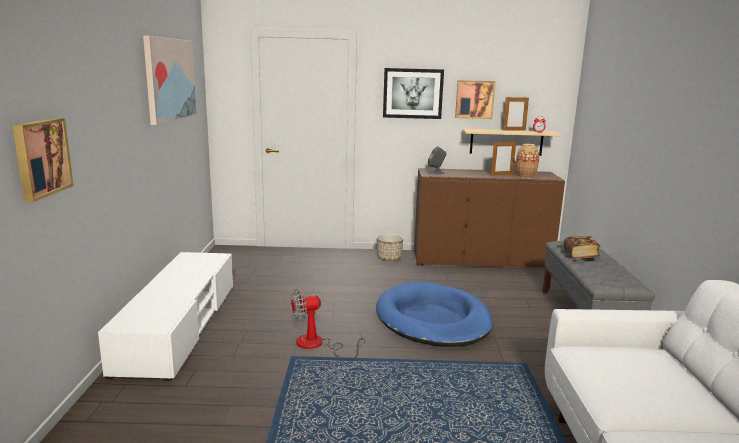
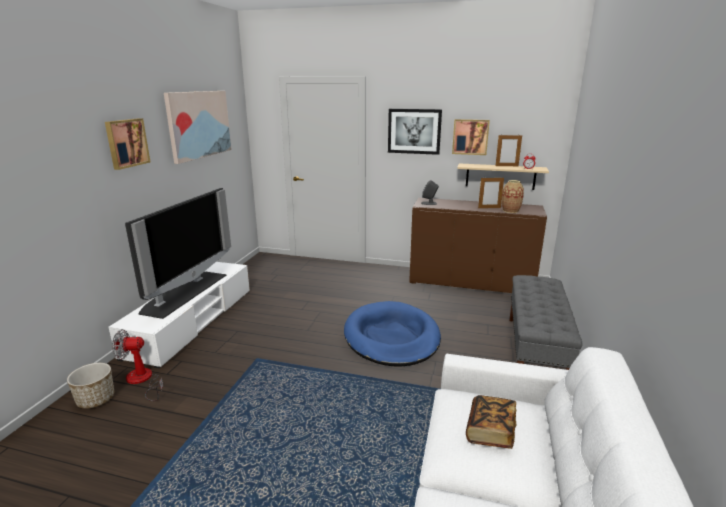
camera: 15 degrees right, 5 degrees up
picture [12,118,74,202] -> picture moved to [105,118,150,170]
fan [291,289,365,359] -> fan moved to [112,329,163,401]
planter [377,234,403,261] -> planter moved to [67,363,114,409]
book [563,236,600,259] -> book moved to [466,395,516,449]
none -> television [125,188,231,319]

